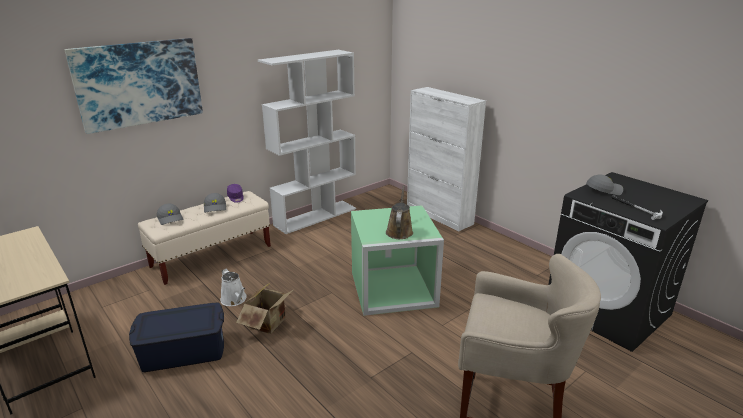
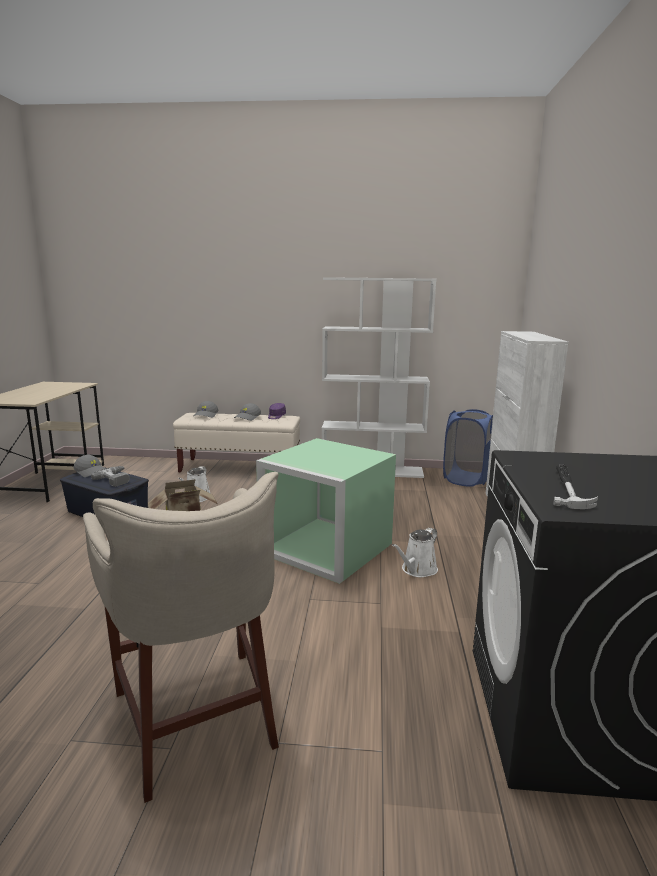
camera: 45 degrees right, 10 degrees down
picture [64,38,203,134] -> none
brown watering can [386,185,413,239] -> none
grey cap [586,175,623,195] -> grey cap moved to [73,455,105,477]
none -> power drill [91,466,130,487]
none -> white watering can [392,528,438,577]
none -> blue laundry basket [443,409,493,487]

